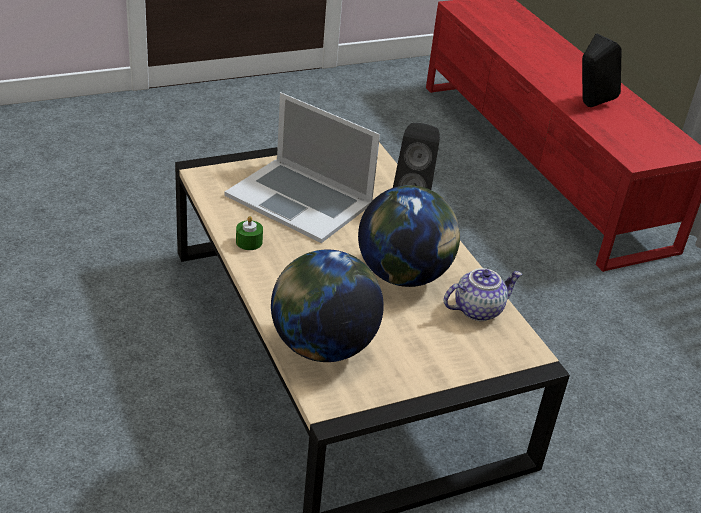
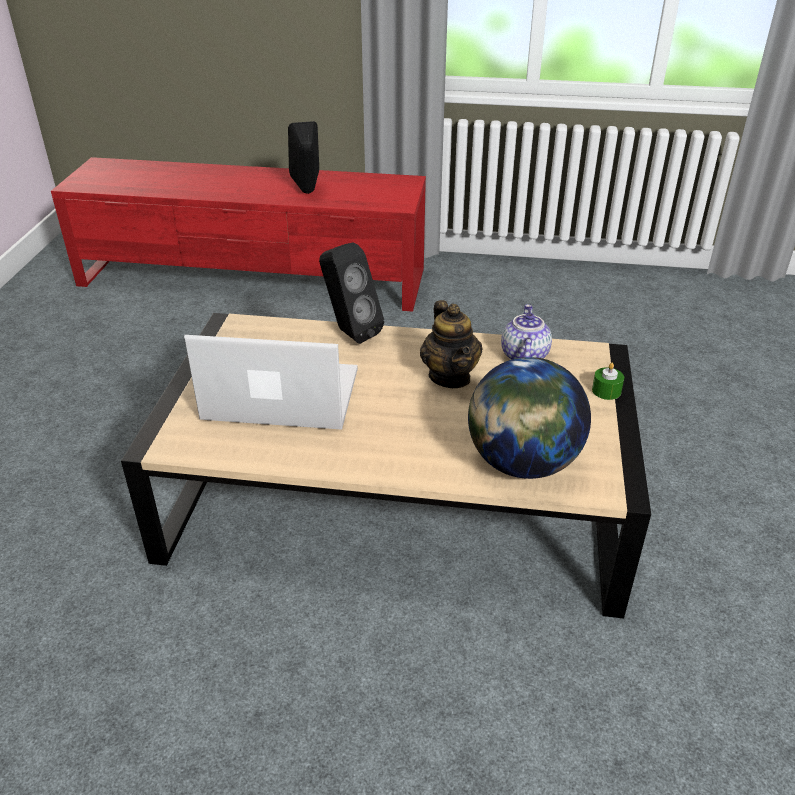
camera: 55 degrees left, 0 degrees up
laptop [224,92,380,243] -> laptop turned 150 degrees counterclockwise [184,335,358,430]
green candle [236,216,263,250] -> green candle moved to [592,363,624,400]
globe [358,185,460,287] -> teapot [420,300,483,388]

